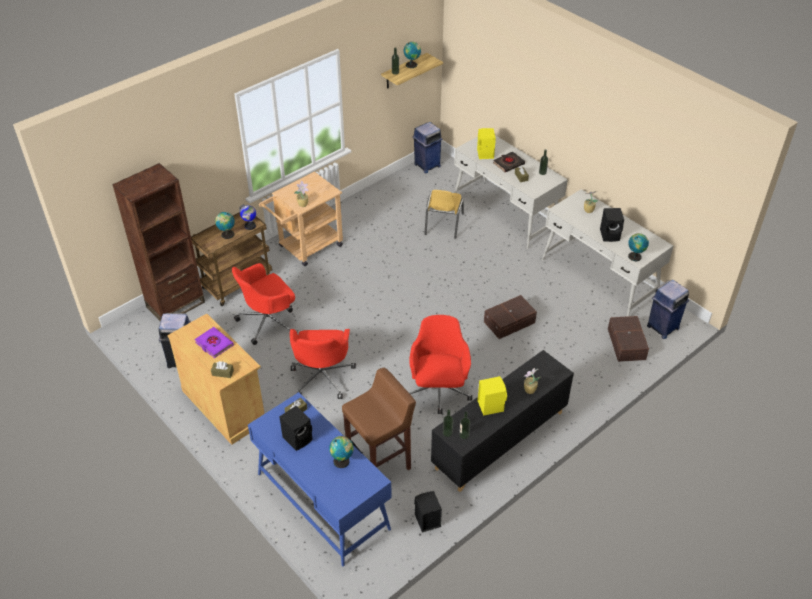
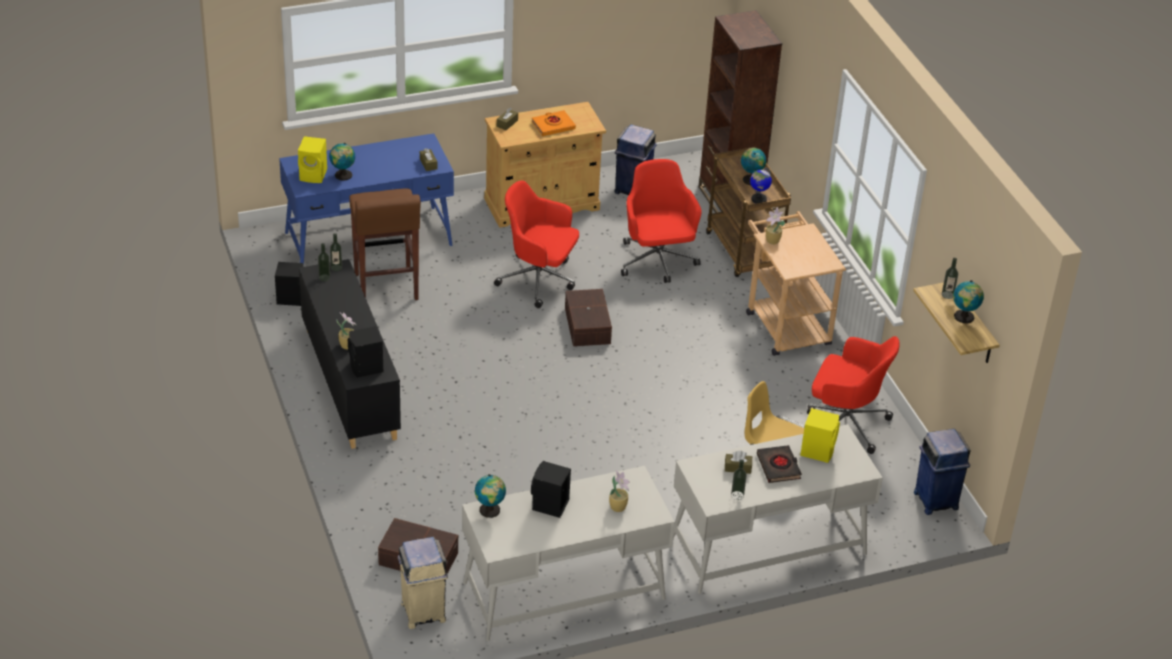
camera: 110 degrees right, 5 degrees down
purple book [194,327,234,358] -> orange book [532,110,576,136]
black speaker [280,406,313,451] -> black speaker moved to [348,326,383,378]
red office chair [409,315,472,414] -> red office chair moved to [807,336,900,454]
yellow speaker [478,376,507,416] -> yellow speaker moved to [298,136,327,183]
brown storage box [484,295,537,339] -> brown storage box moved to [565,289,612,347]
blue trash can [647,280,689,339] -> beige trash can [398,537,448,629]

